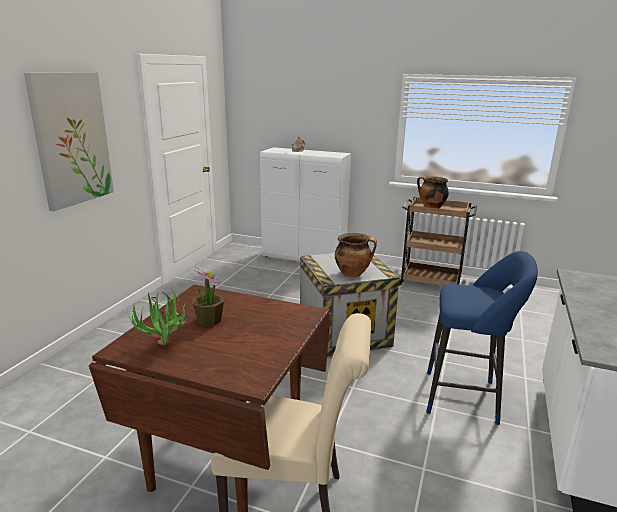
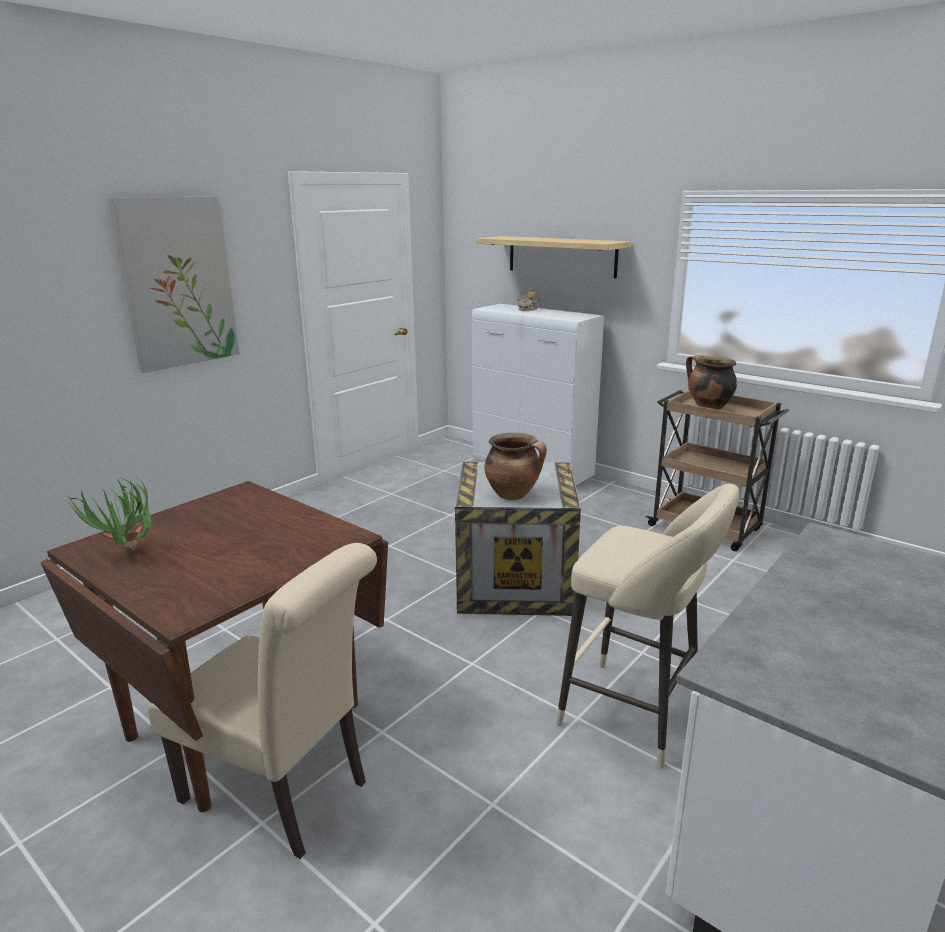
camera: 20 degrees right, 0 degrees up
potted plant [193,268,224,326] -> none
blue stool [426,251,538,425] -> beige stool [556,484,739,768]
none -> shelf [477,236,631,278]

